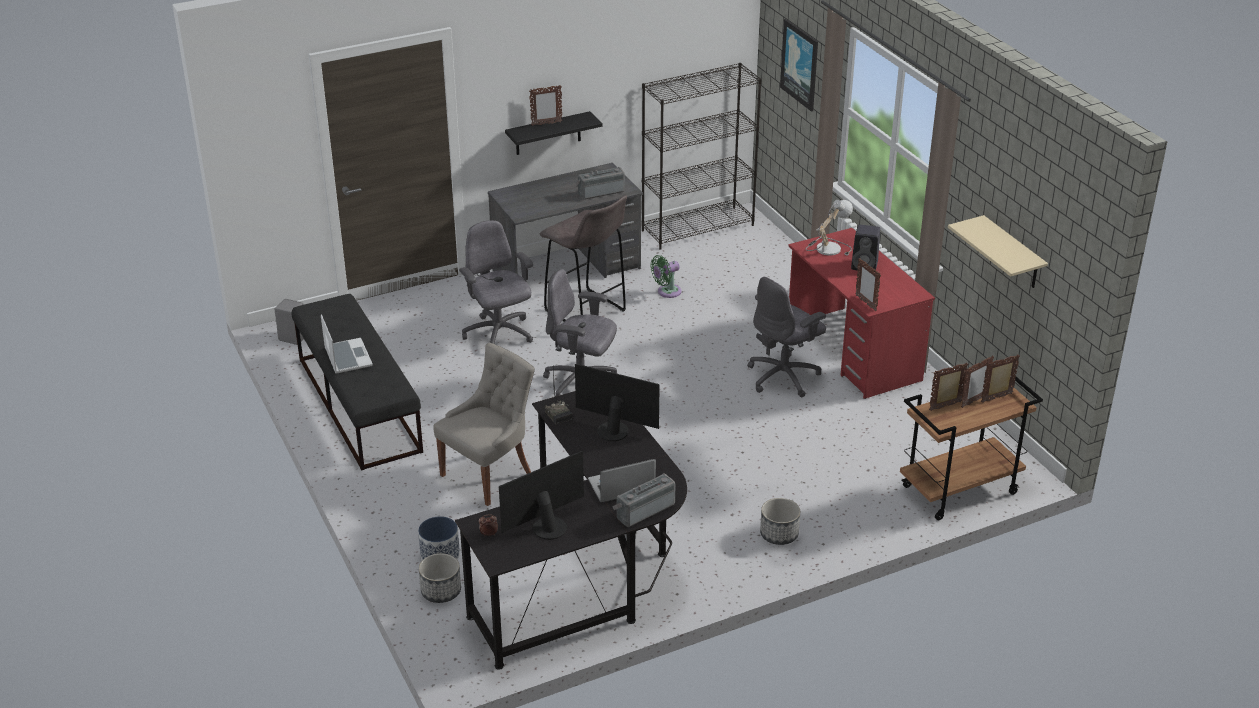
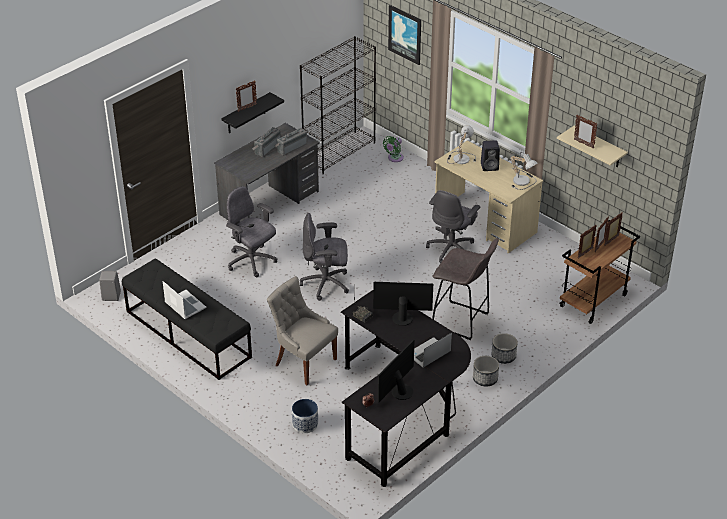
camera: 20 degrees left, 5 degrees up
planter [419,553,461,603] -> planter moved to [473,356,499,387]
grey chair [433,343,535,506] -> grey chair turned 75 degrees counterclockwise [267,276,338,385]
grey stool [539,195,627,321] -> grey stool moved to [432,238,499,340]
radio [612,474,675,527] -> radio moved to [252,127,281,157]
green fan [650,255,681,298] -> green fan moved to [383,136,404,162]
red desk [788,228,935,399] -> beige desk [434,140,543,253]
picture frame [855,258,881,311] -> picture frame moved to [574,115,598,148]
none -> table lamp [510,152,538,190]

